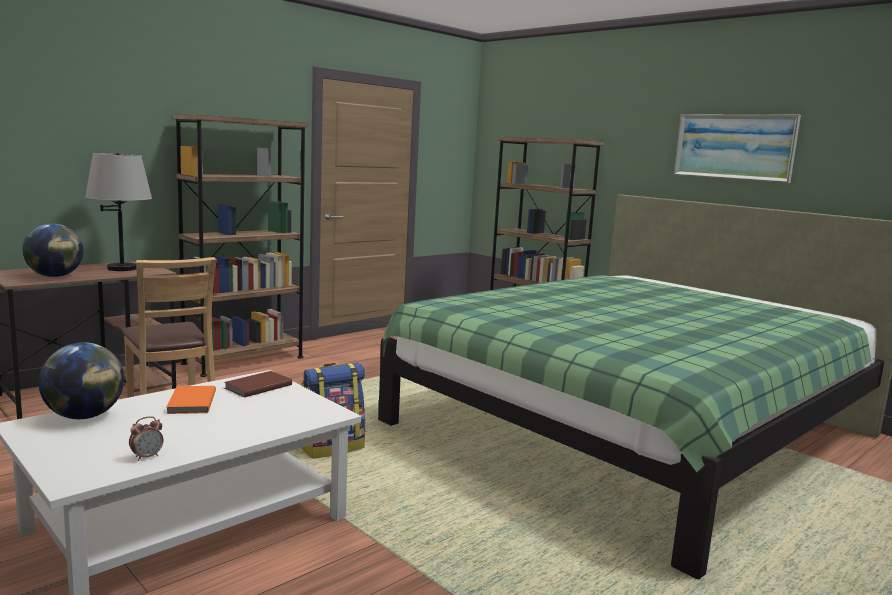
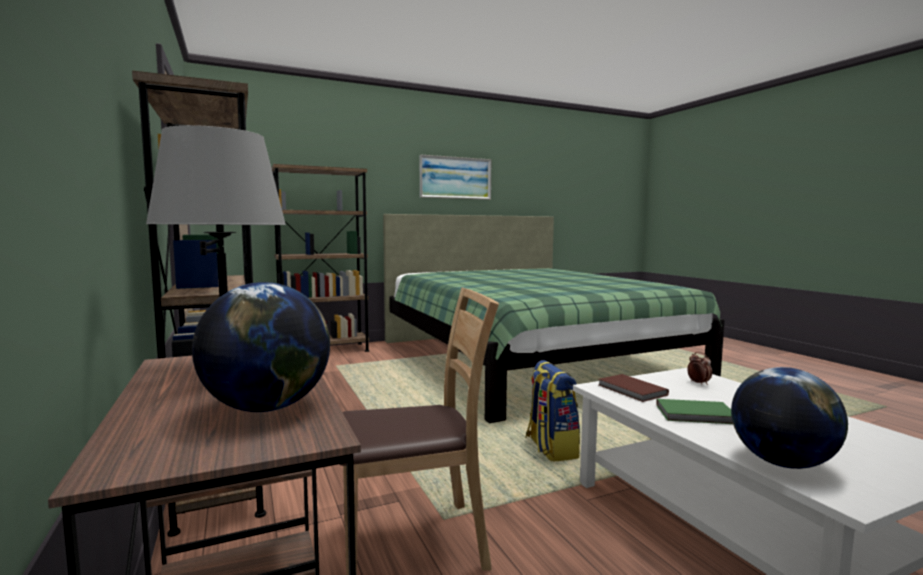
camera: 70 degrees left, 5 degrees down
alarm clock [129,417,163,461] -> alarm clock moved to [687,352,712,385]
orange book [166,386,216,414] -> green book [656,399,733,424]

